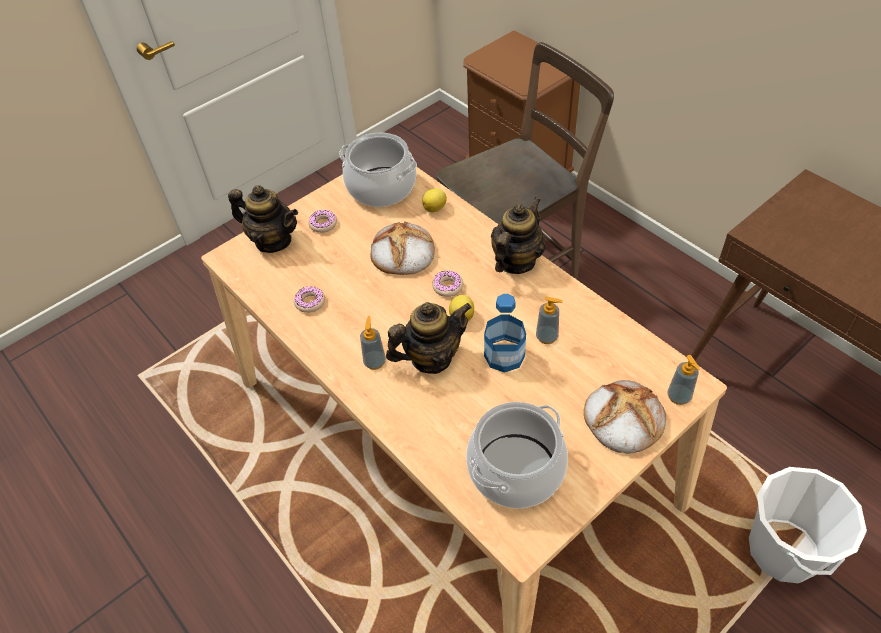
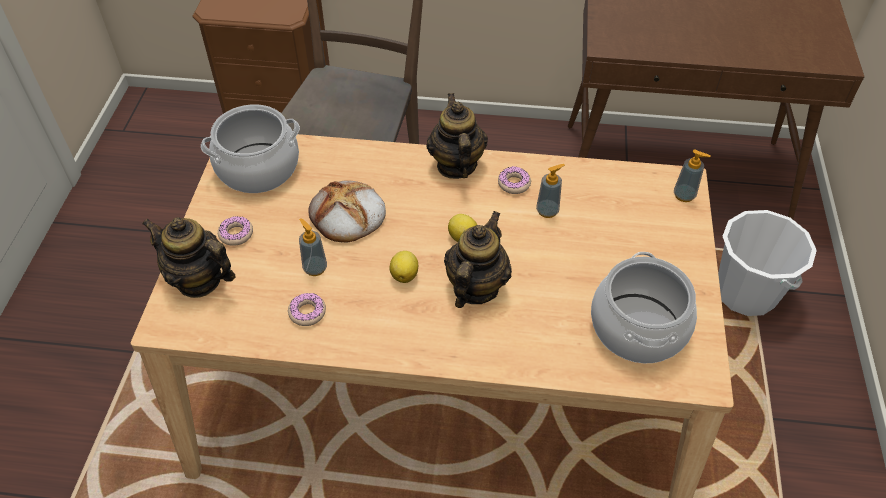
camera: 45 degrees left, 0 degrees up
teapot [228,185,298,253] -> teapot turned 135 degrees counterclockwise [142,217,236,298]
soap dispenser [360,316,386,370] -> soap dispenser moved to [299,218,327,276]
lemon [422,188,447,212] -> lemon moved to [389,251,418,283]
donut [432,270,463,297] -> donut moved to [498,166,531,194]
bottle [484,294,526,373] -> none
bread [584,380,666,454] -> none

